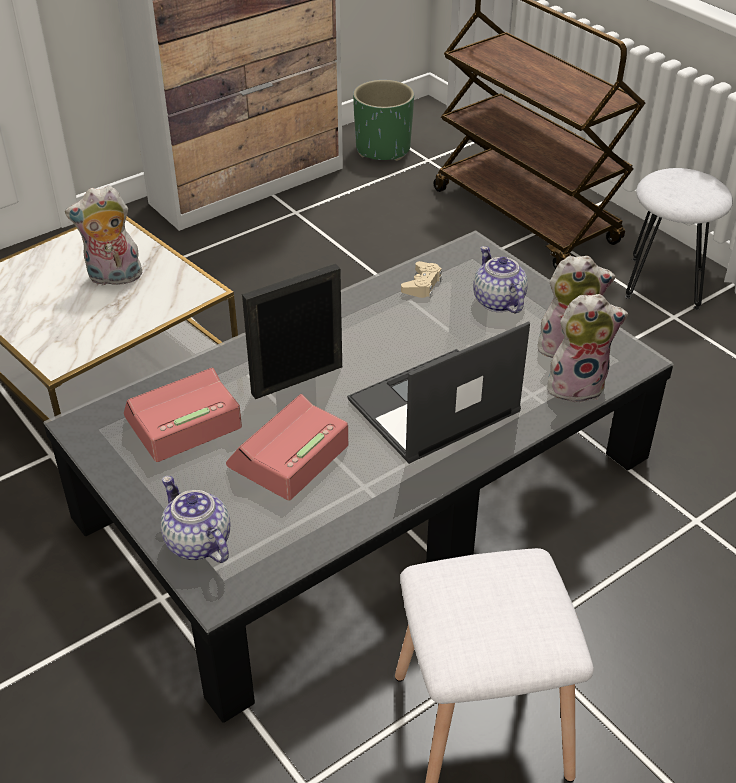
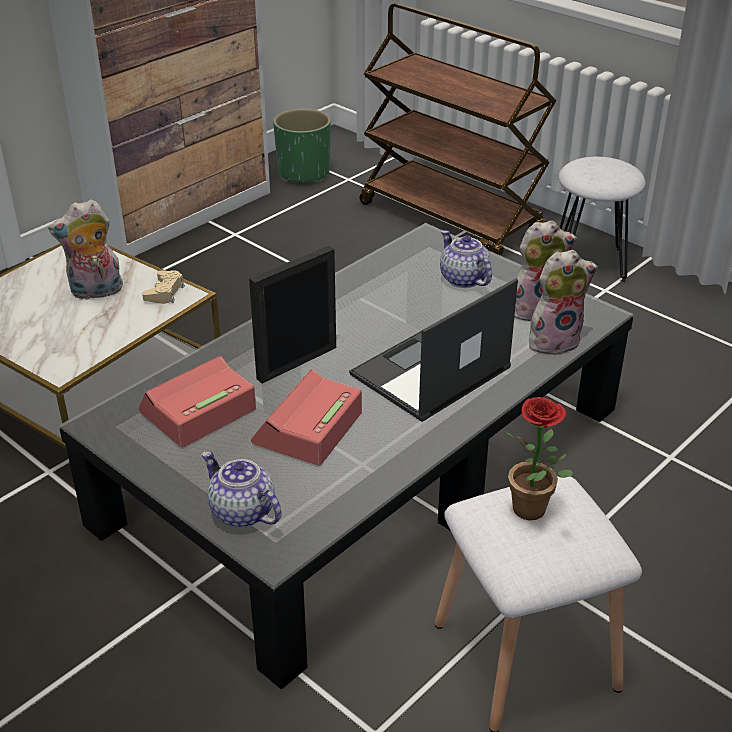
camera: 10 degrees left, 5 degrees down
beige game controller [401,261,442,298] -> beige game controller moved to [142,270,185,304]
none -> potted plant [506,397,573,520]

